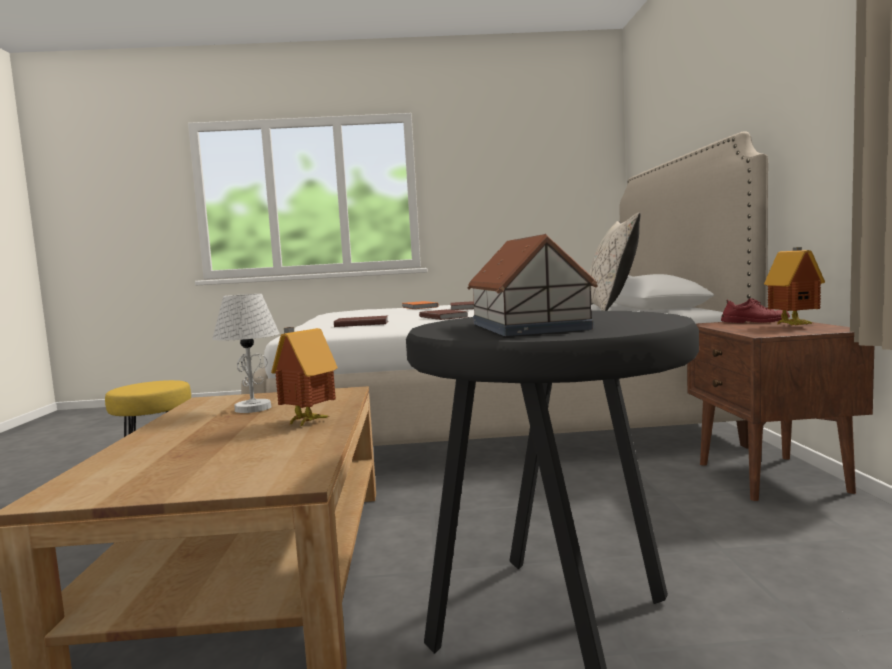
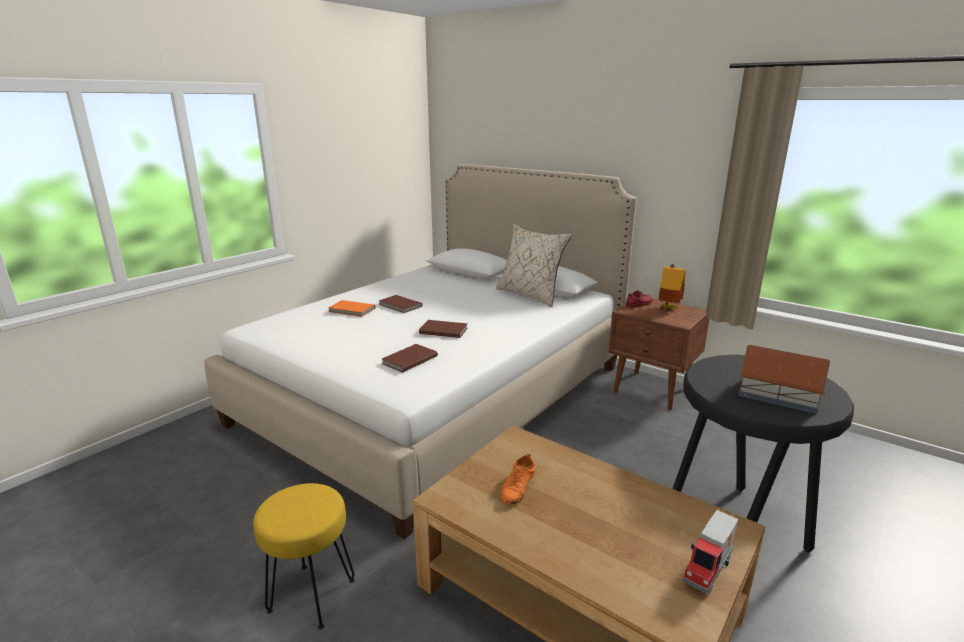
camera: 50 degrees left, 15 degrees up
white table lamp [212,294,280,413] -> orange shoe [501,453,535,505]
toy house [271,327,338,427] -> none
none -> toy truck [683,510,738,594]

